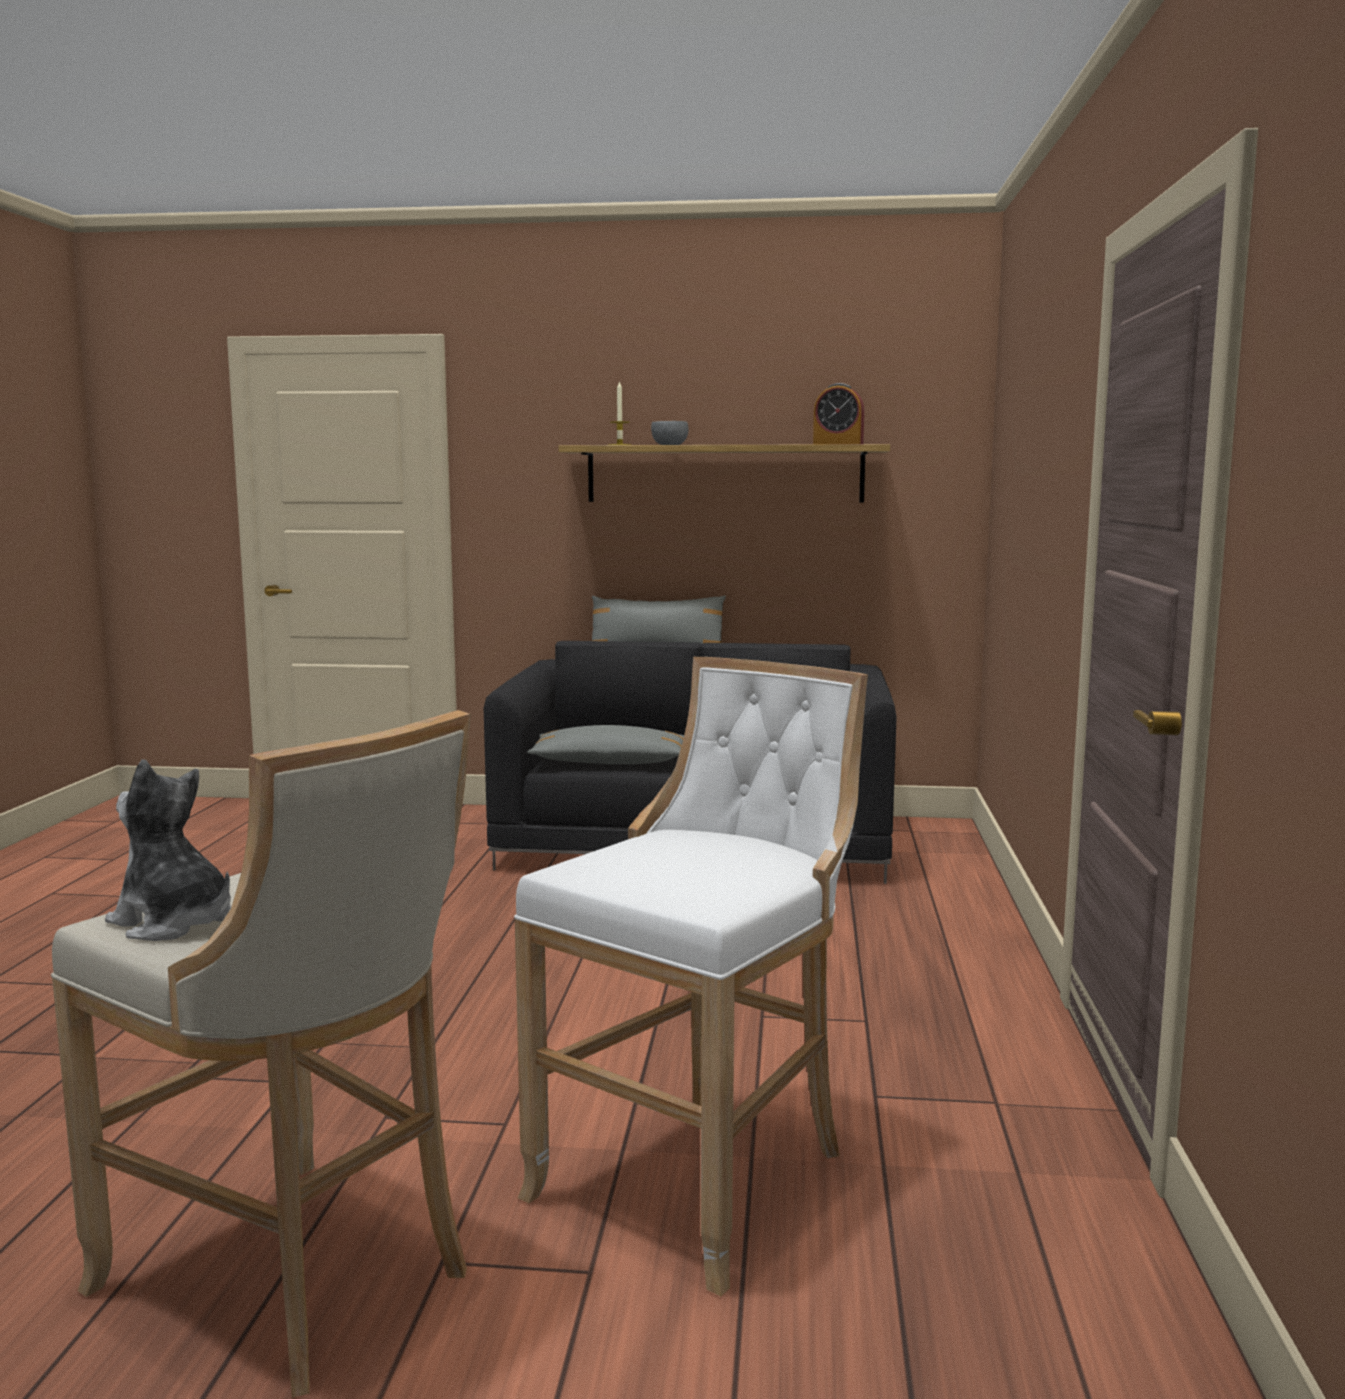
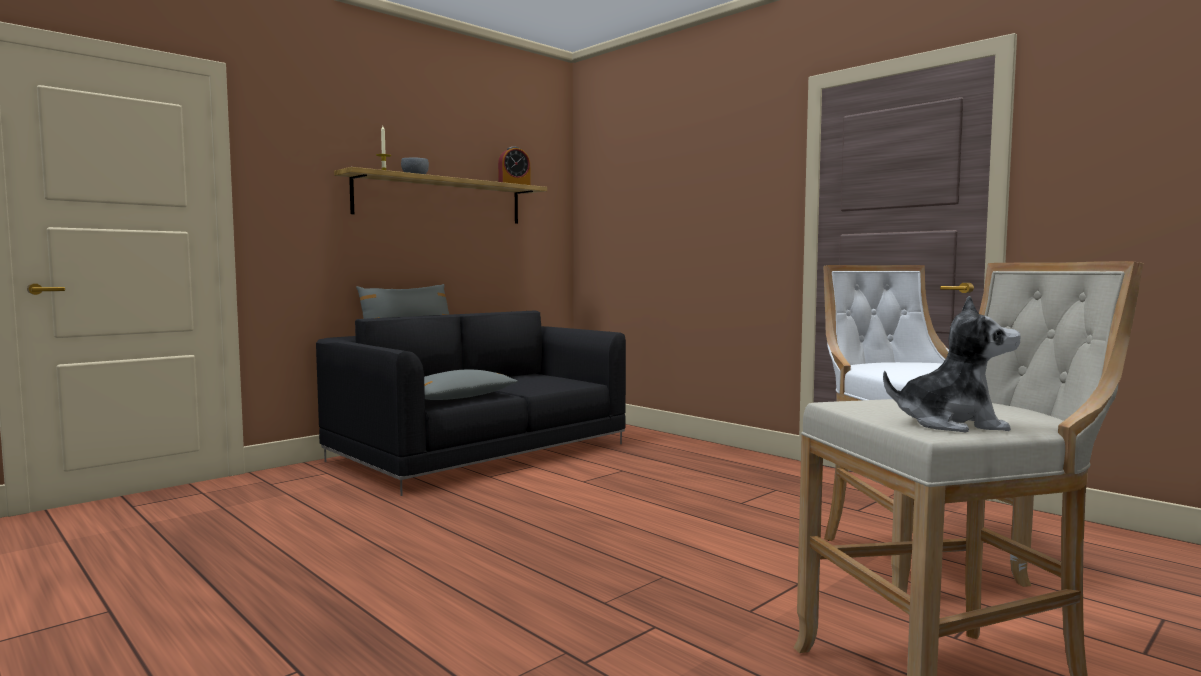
camera: 50 degrees left, 5 degrees down
plush toy [105,759,231,941] -> plush toy turned 150 degrees counterclockwise [883,296,1021,433]

